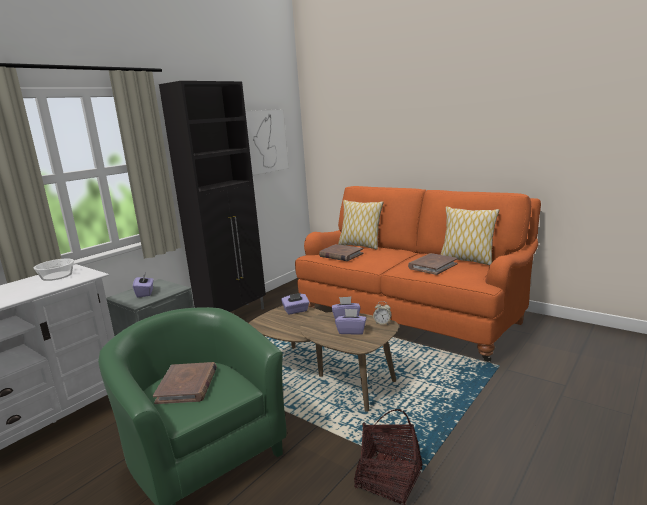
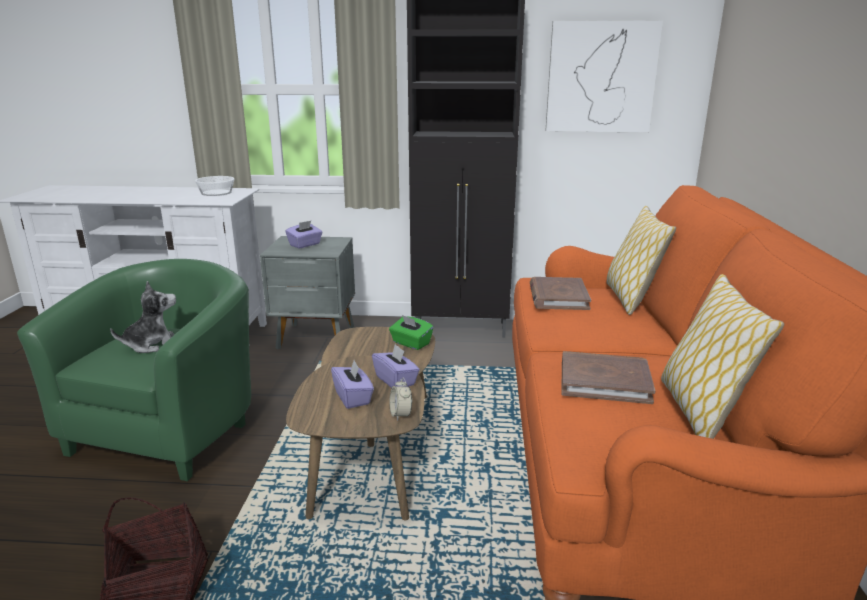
camera: 55 degrees right, 5 degrees up
brown book [153,362,217,404] -> plush toy [110,281,176,353]
purple tissue box [281,293,309,315] -> green tissue box [389,315,433,350]

